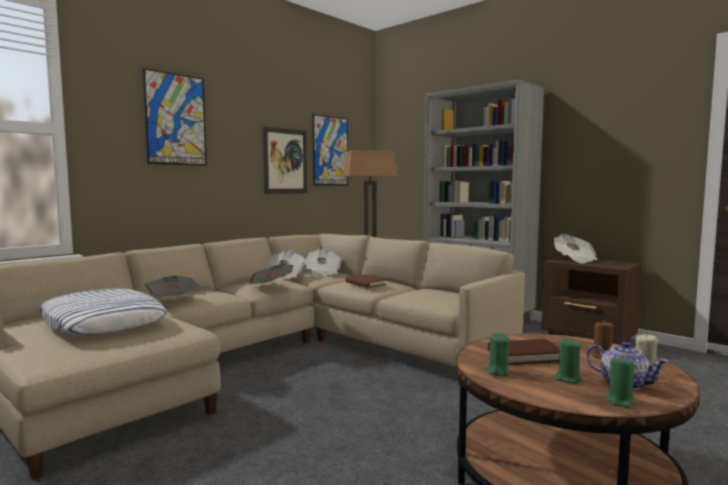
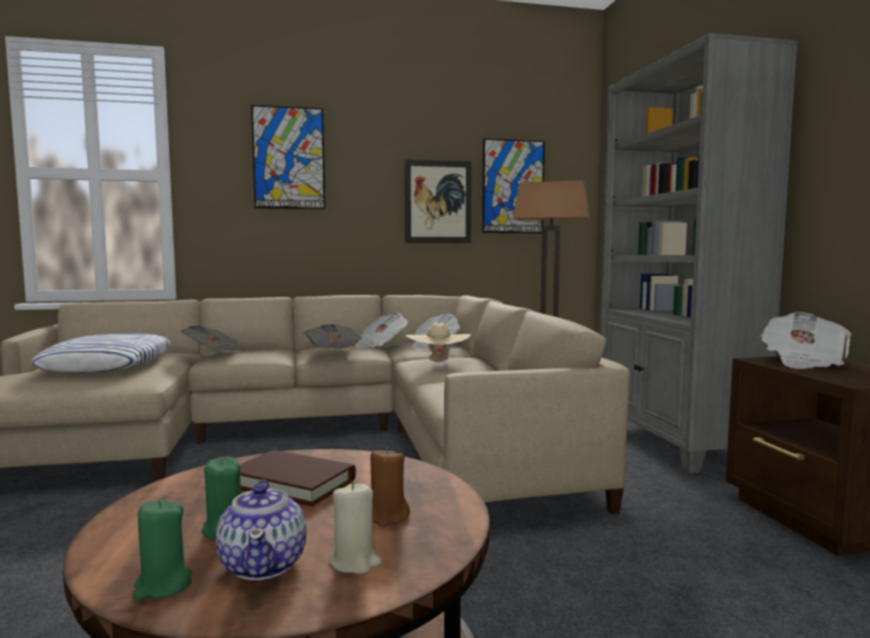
camera: 35 degrees right, 0 degrees up
brown book [346,274,386,288] -> beige hat [405,323,471,364]
green candle [486,333,510,376] -> none

